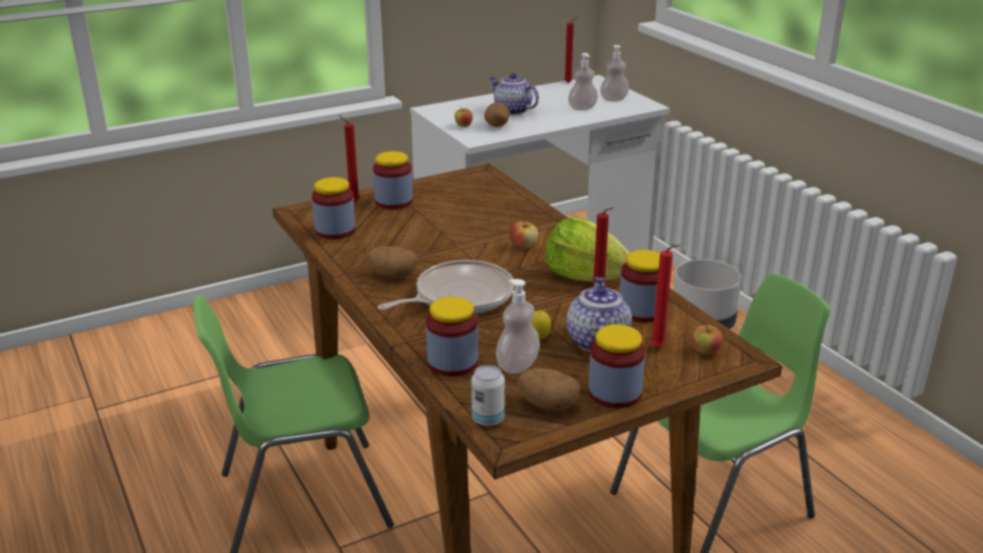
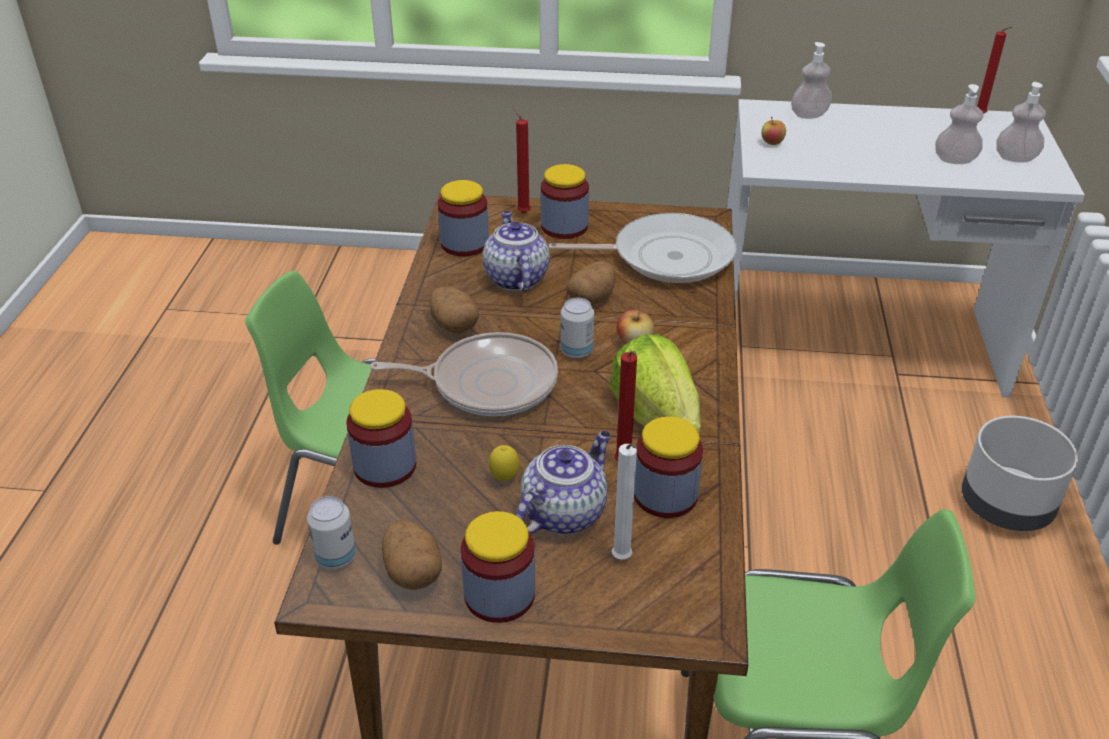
camera: 35 degrees right, 10 degrees up
potato [484,102,510,127] -> potato moved to [566,261,615,305]
teapot [489,73,539,115] -> teapot moved to [483,211,550,291]
soap dispenser [496,279,540,374] -> soap dispenser moved to [791,42,832,119]
red candle [651,245,680,348] -> white candle [612,443,637,559]
apple [692,325,723,355] -> none
none -> frying pan [549,213,737,283]
none -> can [561,298,594,359]

